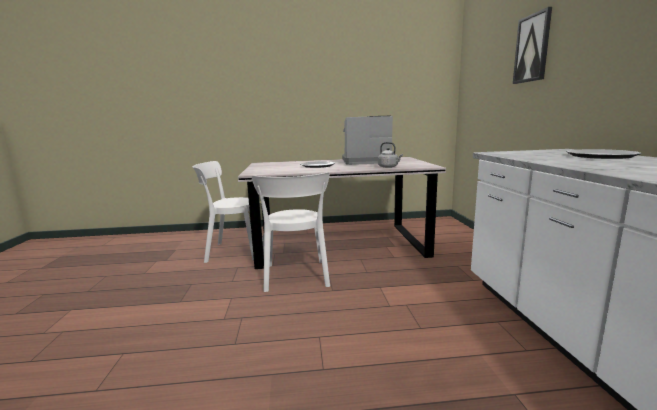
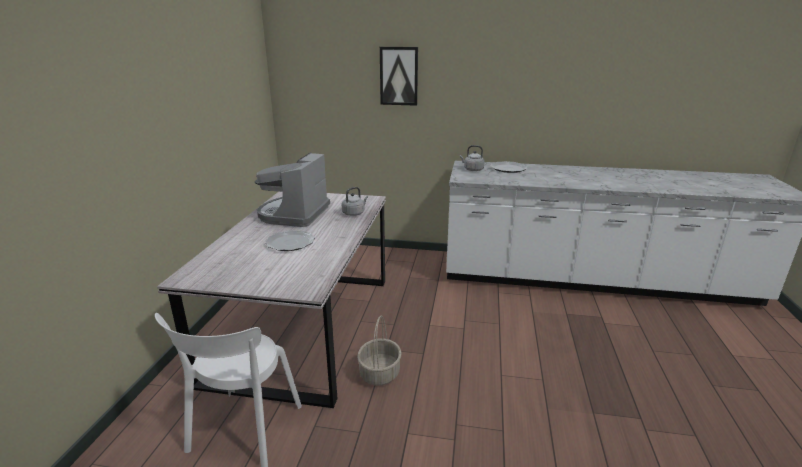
camera: 75 degrees left, 10 degrees up
white chair [252,172,330,292] -> basket [357,316,401,386]
none -> grey kettle [460,145,485,171]

